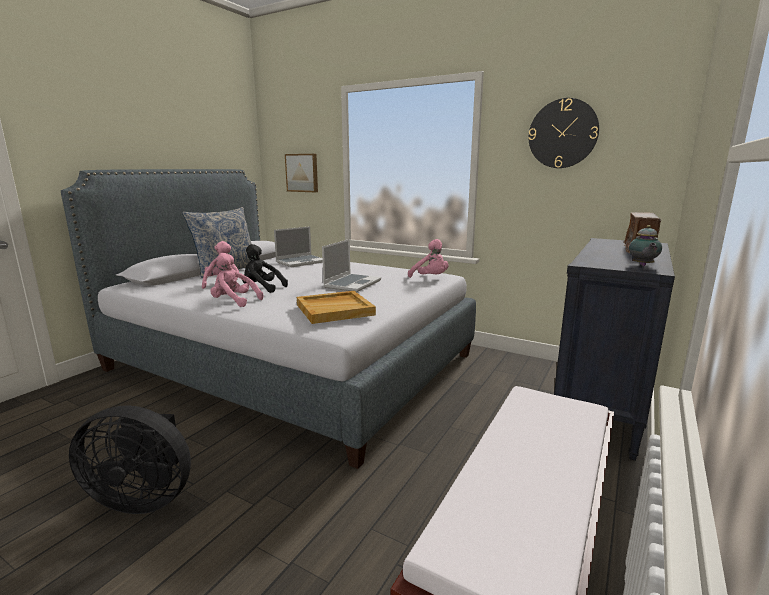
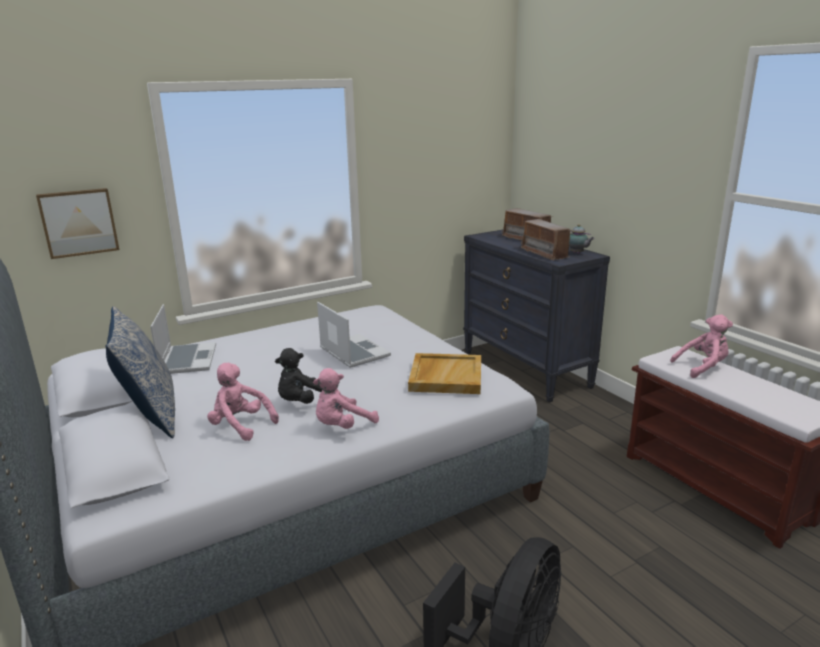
camera: 60 degrees left, 5 degrees up
pink plush toy [408,239,449,278] -> pink plush toy moved to [670,314,733,378]
wall clock [529,98,599,168] -> none
none -> radio [521,219,572,261]

